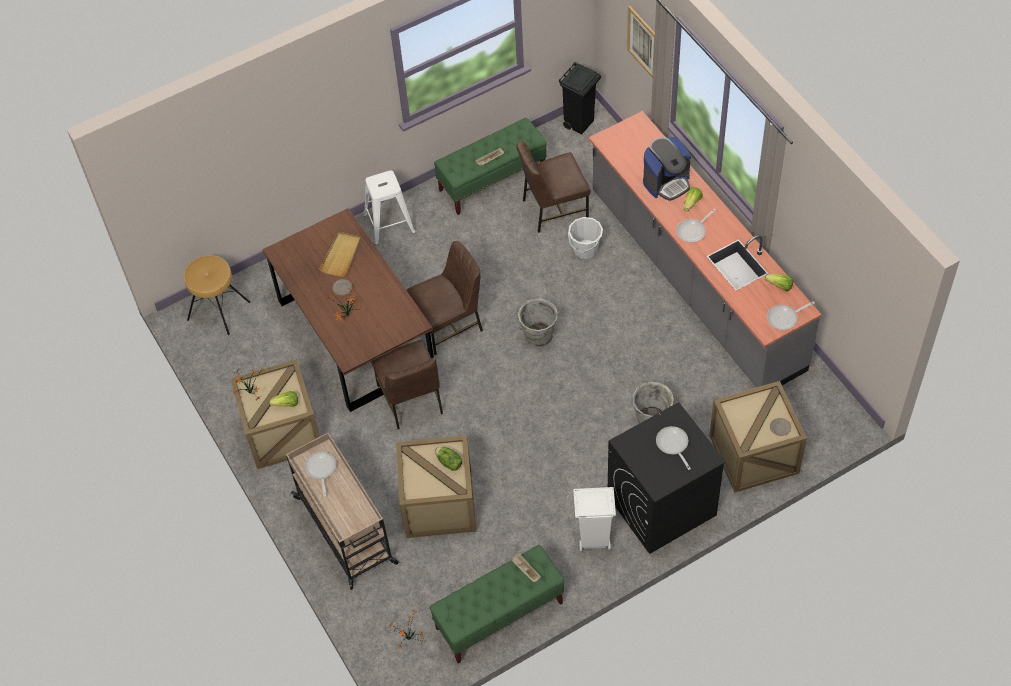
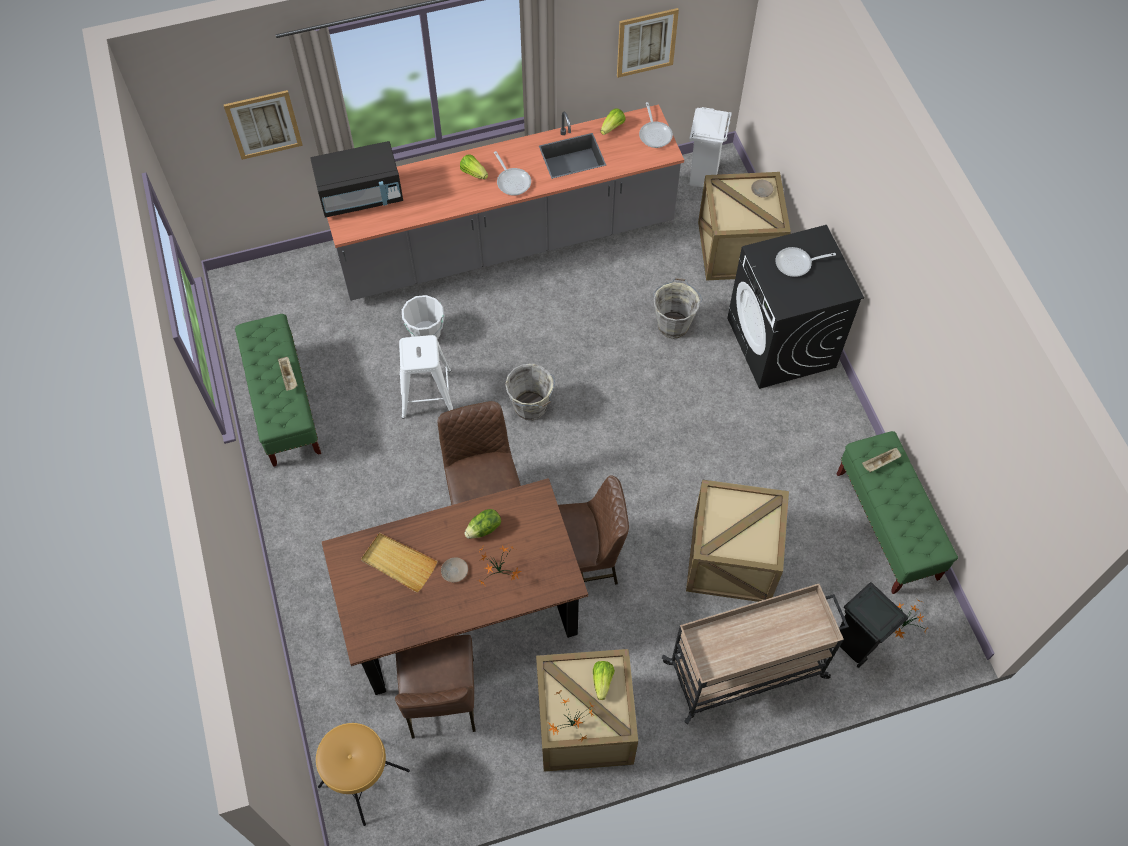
camera: 80 degrees left, 5 degrees up
frying pan [305,451,336,497] -> none
white stool [364,171,415,245] -> white stool moved to [399,335,453,419]
lettuce [435,447,462,471] -> lettuce moved to [464,509,501,539]
brown chair [517,141,591,233] -> brown chair moved to [395,635,476,739]
black trash can [559,62,601,134] -> black trash can moved to [840,582,909,668]
white trash can [573,487,616,551] -> white trash can moved to [689,107,732,187]
coffee machine [643,137,691,201] -> none
none -> black microwave [310,141,403,218]
none -> picture [617,8,679,78]

